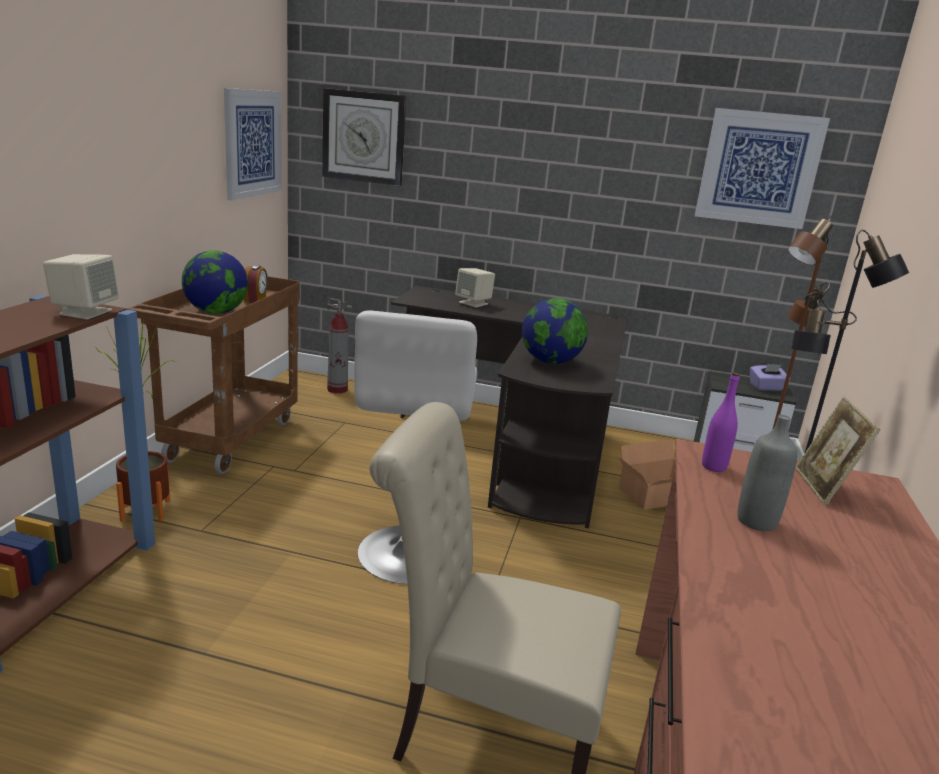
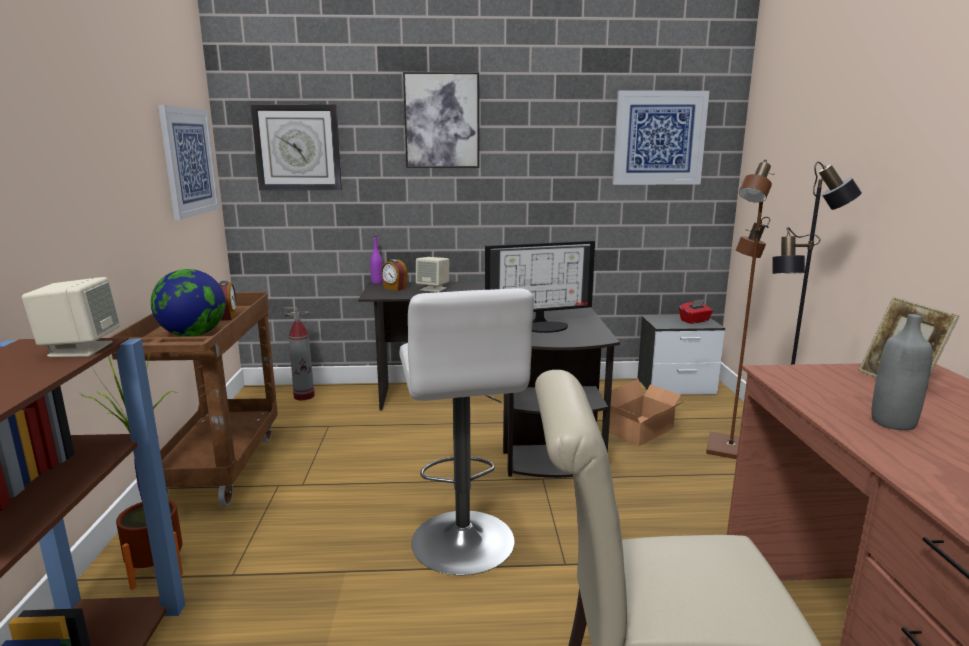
camera: 15 degrees left, 5 degrees down
globe [522,298,588,364] -> monitor [485,241,595,333]
purple bottle [702,372,740,472] -> purple bottle moved to [370,236,383,284]
purple tissue box [750,364,790,391] -> red tissue box [679,299,713,324]
none -> alarm clock [381,259,407,291]
none -> picture [403,72,479,168]

